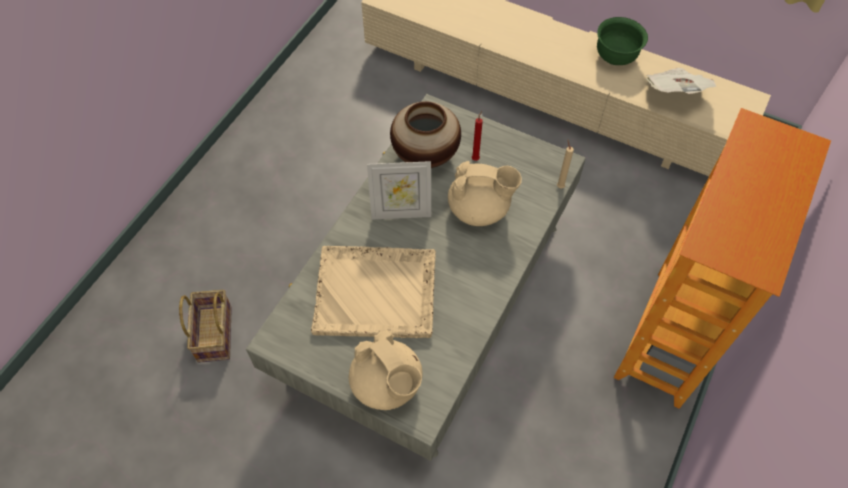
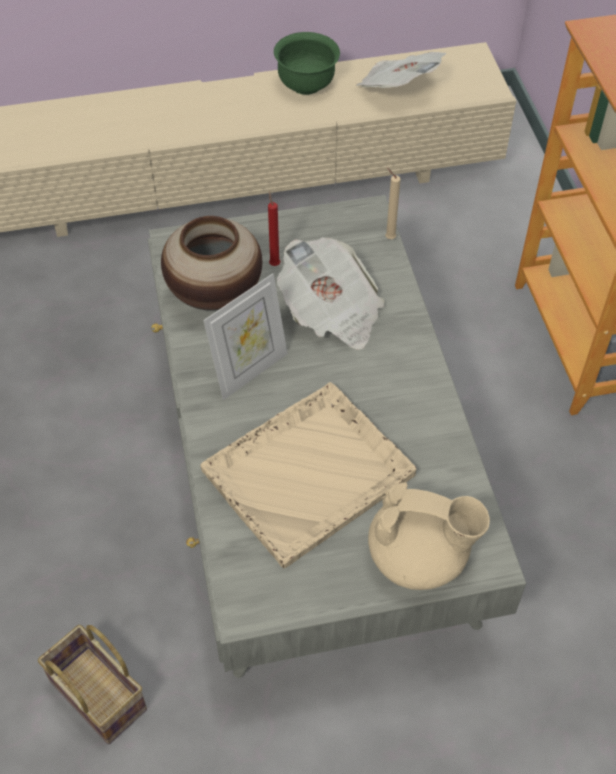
camera: 40 degrees left, 5 degrees down
beige teapot [448,161,522,226] -> newspaper [277,237,385,350]

